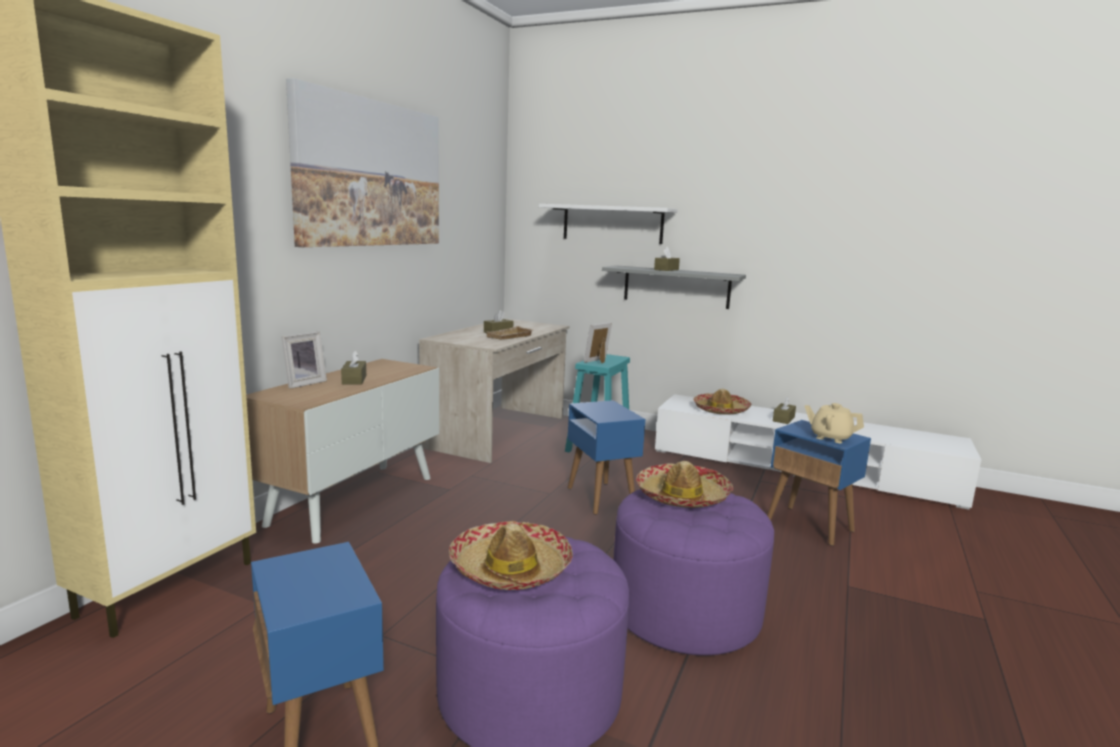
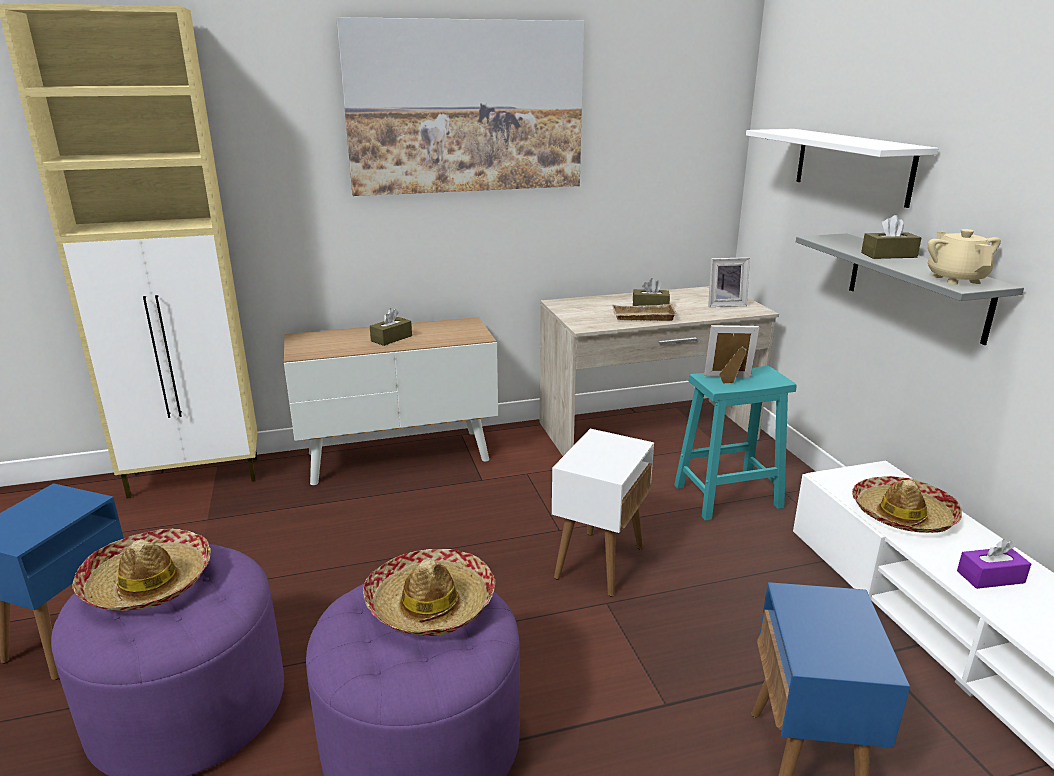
camera: 50 degrees right, 10 degrees up
picture frame [281,332,327,389] -> picture frame moved to [708,257,750,307]
blue side table [568,400,645,515] -> white side table [552,429,654,596]
brown tissue box [773,396,796,424] -> purple tissue box [957,539,1031,589]
beige teapot [805,403,864,443] -> beige teapot moved to [928,229,1001,285]

